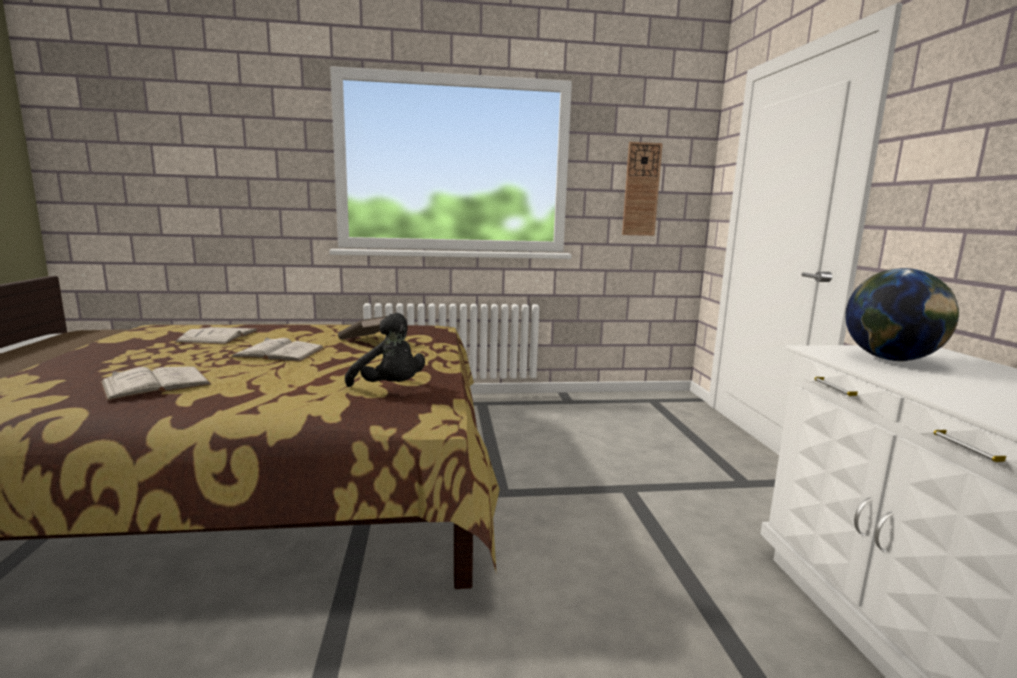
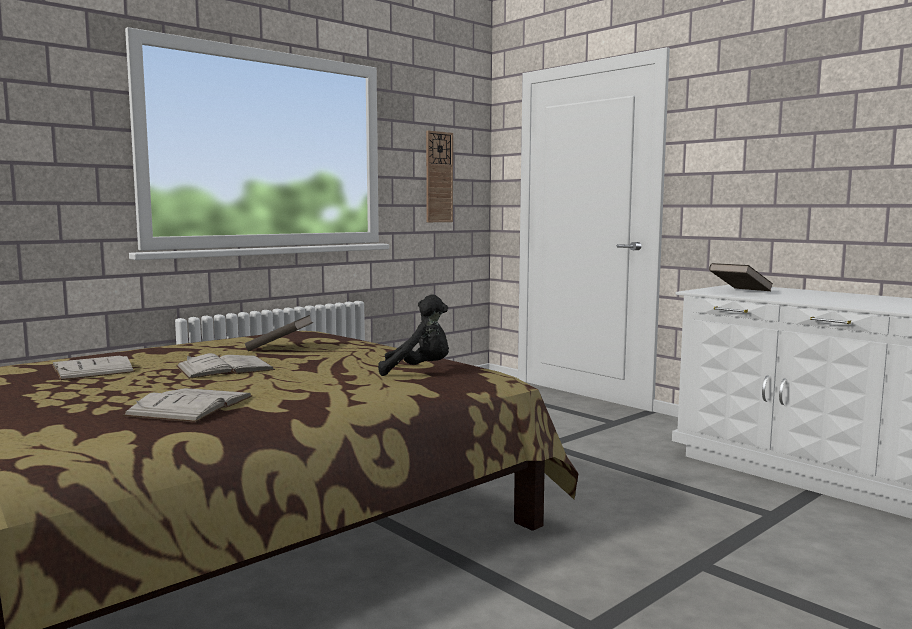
camera: 35 degrees left, 5 degrees down
globe [845,268,959,362] -> brown book [709,263,773,291]

